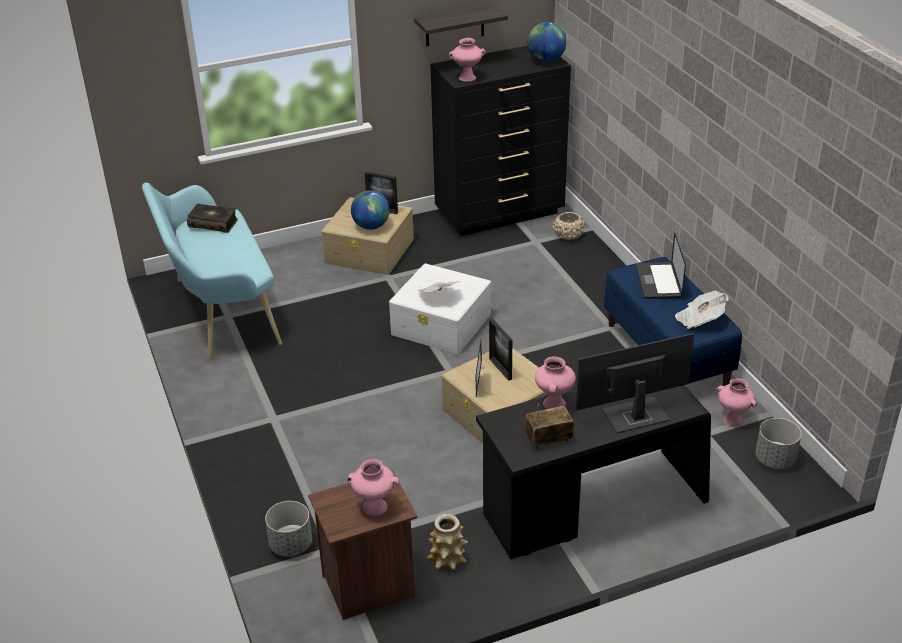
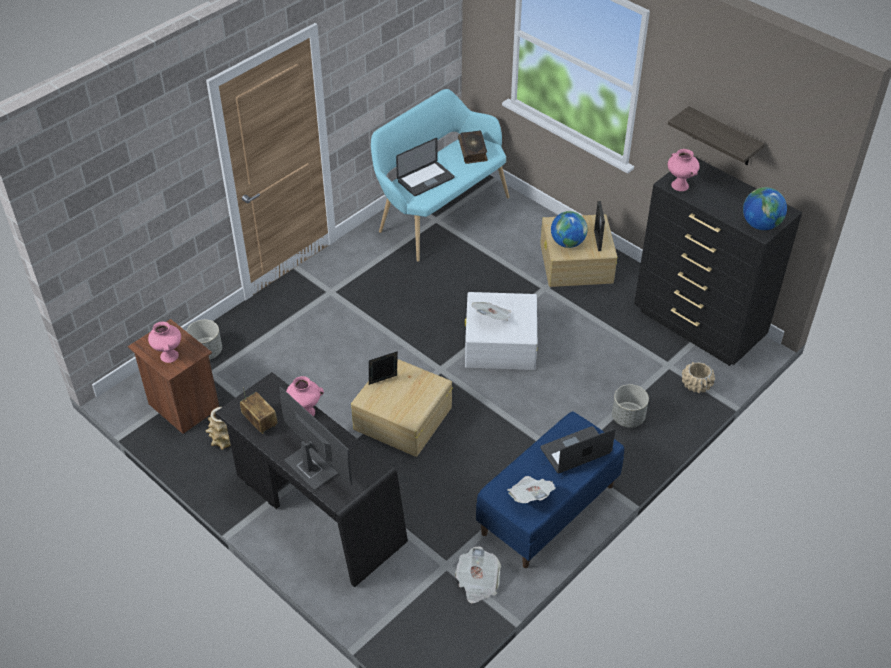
camera: 65 degrees right, 10 degrees up
picture frame [489,319,512,381] -> none
pink vase [716,378,757,426] -> newspaper [455,546,501,604]
grey planter [756,418,802,469] -> grey planter moved to [612,384,649,428]
none -> laptop [396,138,454,196]

